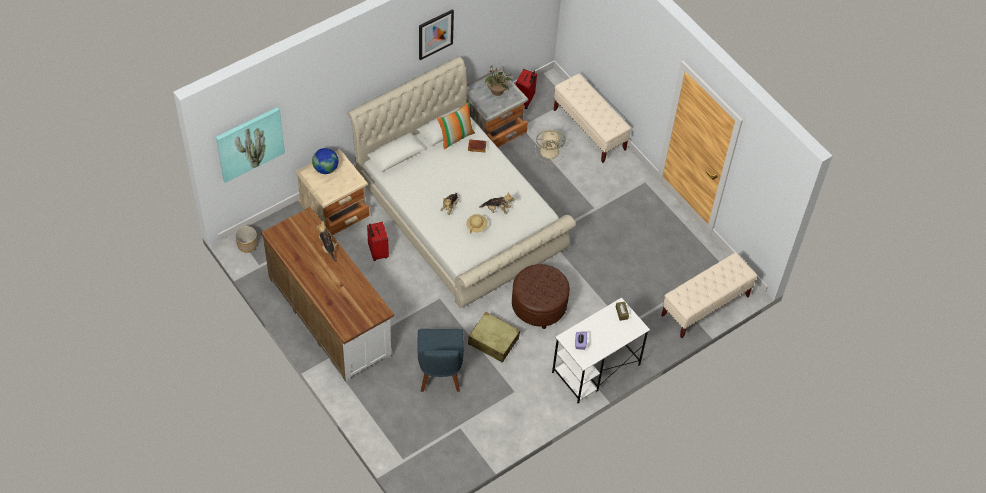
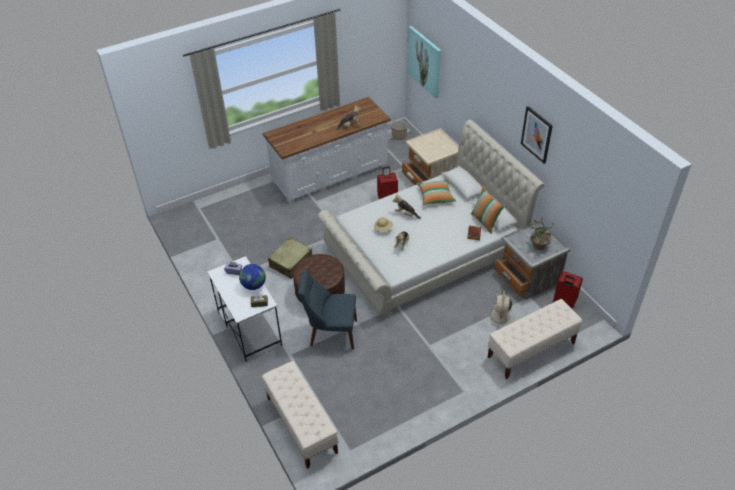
camera: 100 degrees right, 10 degrees down
globe [312,148,339,174] -> globe moved to [239,264,266,290]
blue chair [418,329,464,392] -> blue chair moved to [298,270,357,349]
none -> pillow [417,179,456,205]

